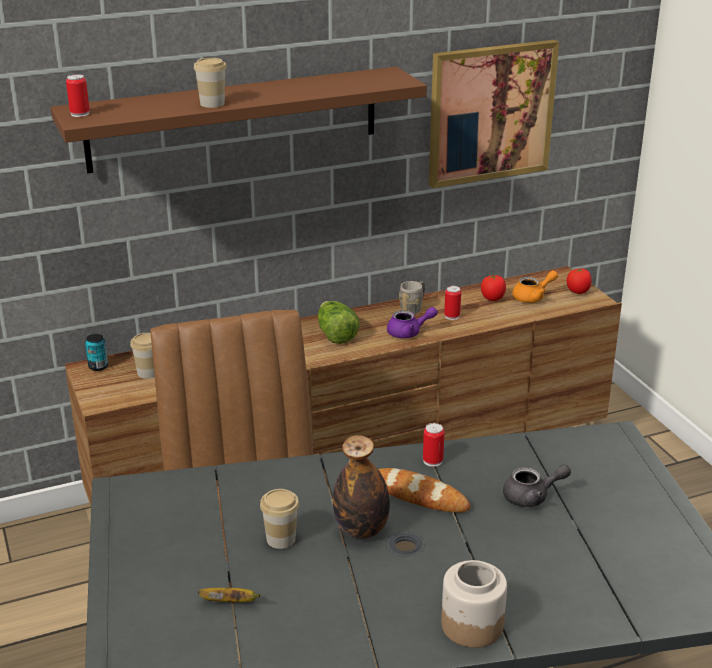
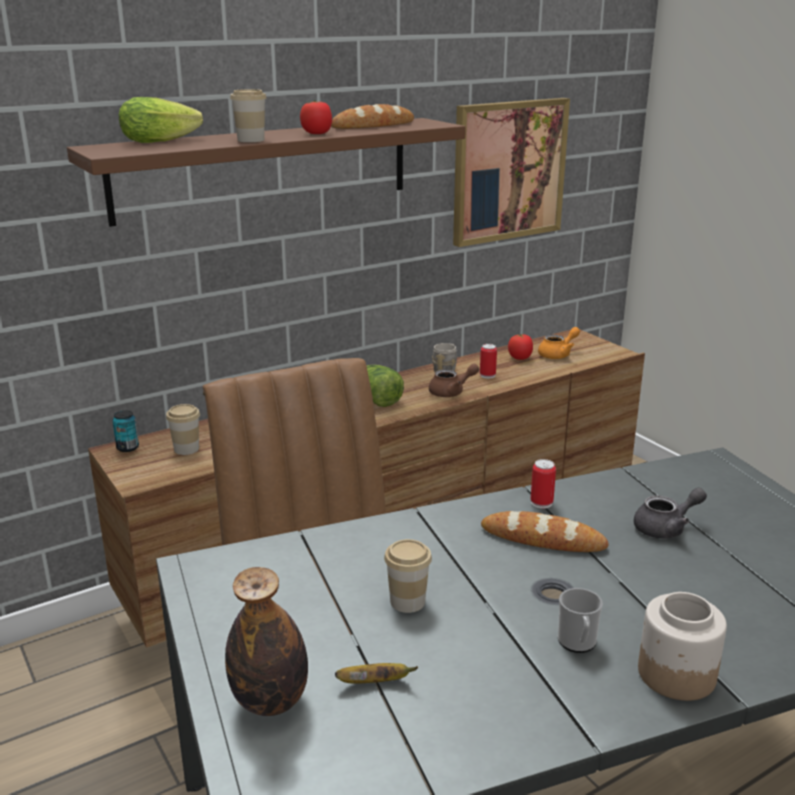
camera: 10 degrees left, 5 degrees down
can [66,74,90,117] -> none
bottle [333,435,390,539] -> bottle moved to [225,567,308,716]
purple teapot [387,307,438,338] -> brown teapot [429,363,479,397]
tomato [567,267,592,294] -> tomato moved to [300,100,332,134]
none -> lettuce [119,97,203,143]
none -> bread [331,104,414,129]
none -> mug [558,588,603,653]

